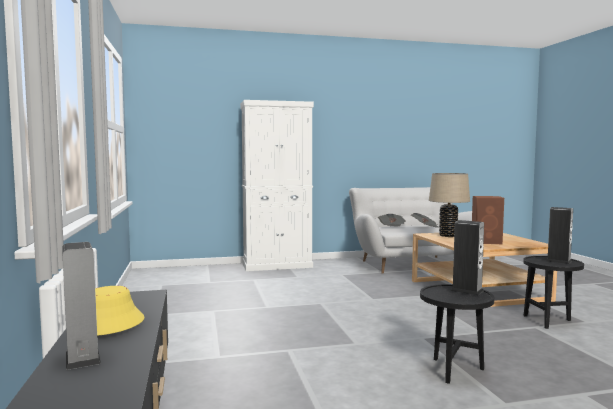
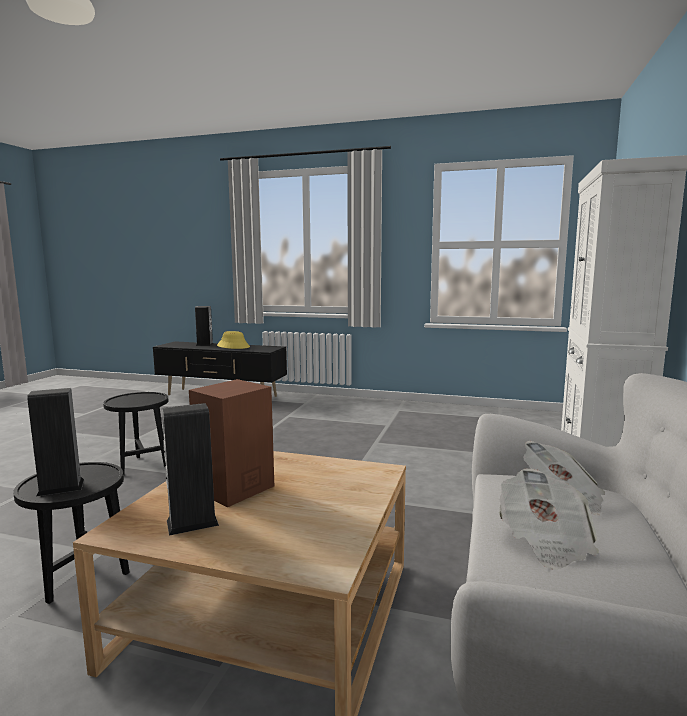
camera: 120 degrees right, 5 degrees up
beige table lamp [429,173,470,237] -> none
speaker [450,220,484,295] -> speaker moved to [162,403,219,536]

